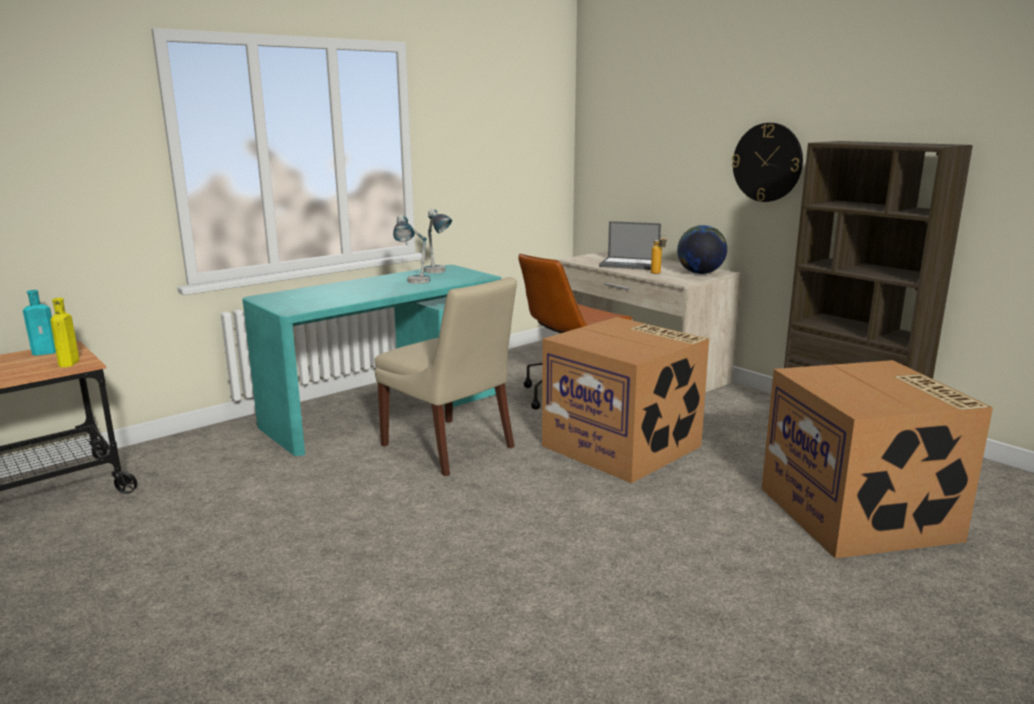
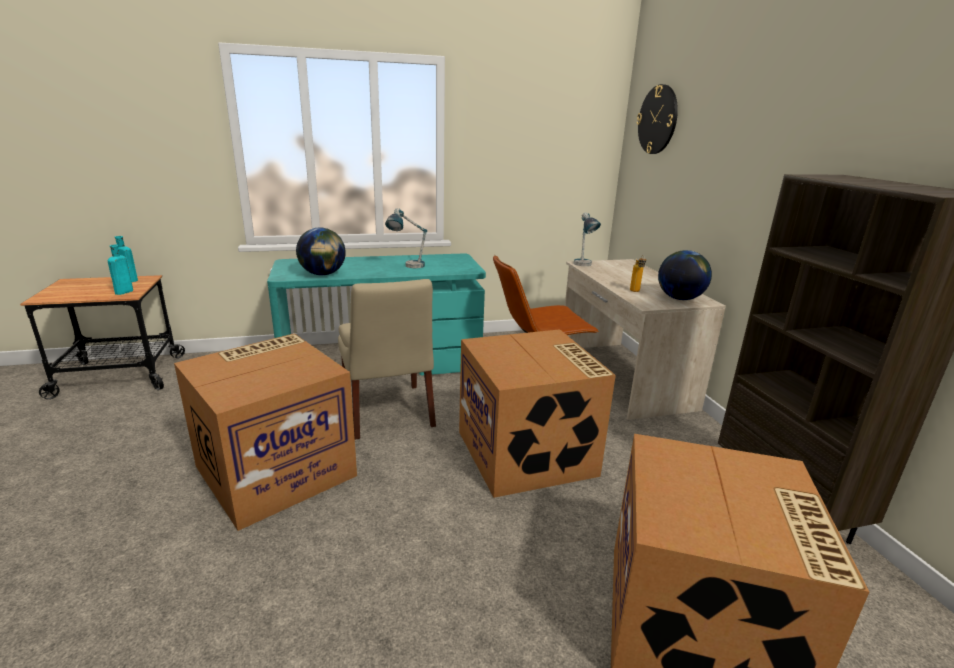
camera: 25 degrees right, 5 degrees up
yellow bottle [50,298,79,367] -> turquoise bottle [108,245,133,295]
table lamp [424,209,452,273] -> table lamp moved to [574,212,601,266]
laptop [599,221,661,270] -> none
wall clock [732,123,803,202] -> wall clock moved to [637,84,678,154]
none -> cardboard box [174,333,357,531]
none -> globe [296,227,346,275]

